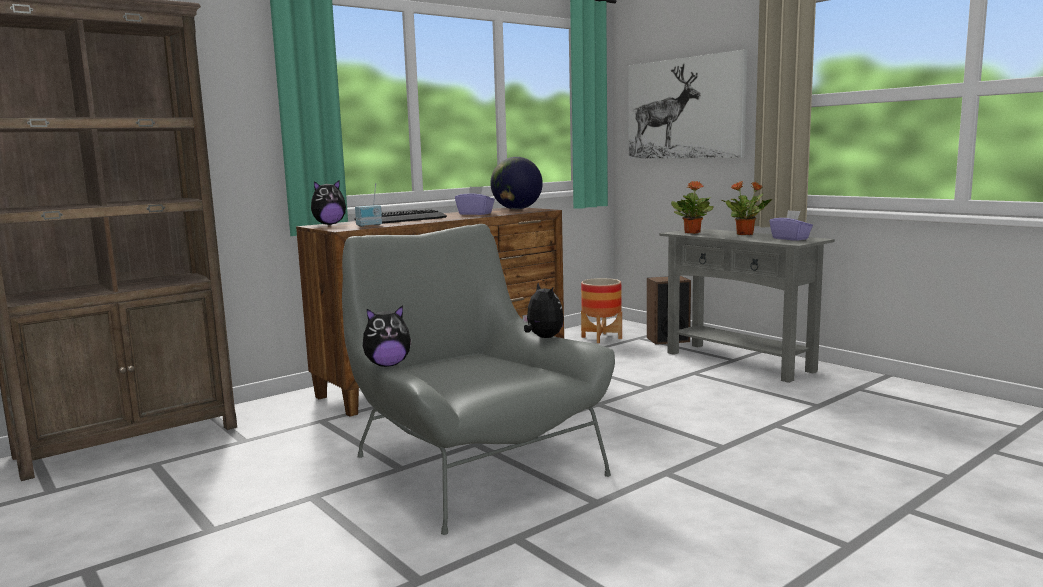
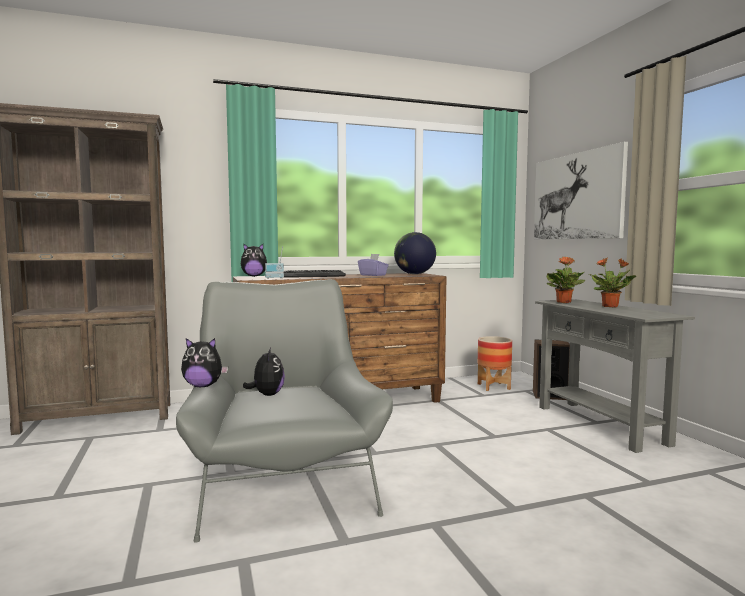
camera: 20 degrees right, 5 degrees down
plush toy [523,283,564,338] -> plush toy moved to [243,347,285,396]
purple tissue box [769,210,813,241] -> none

